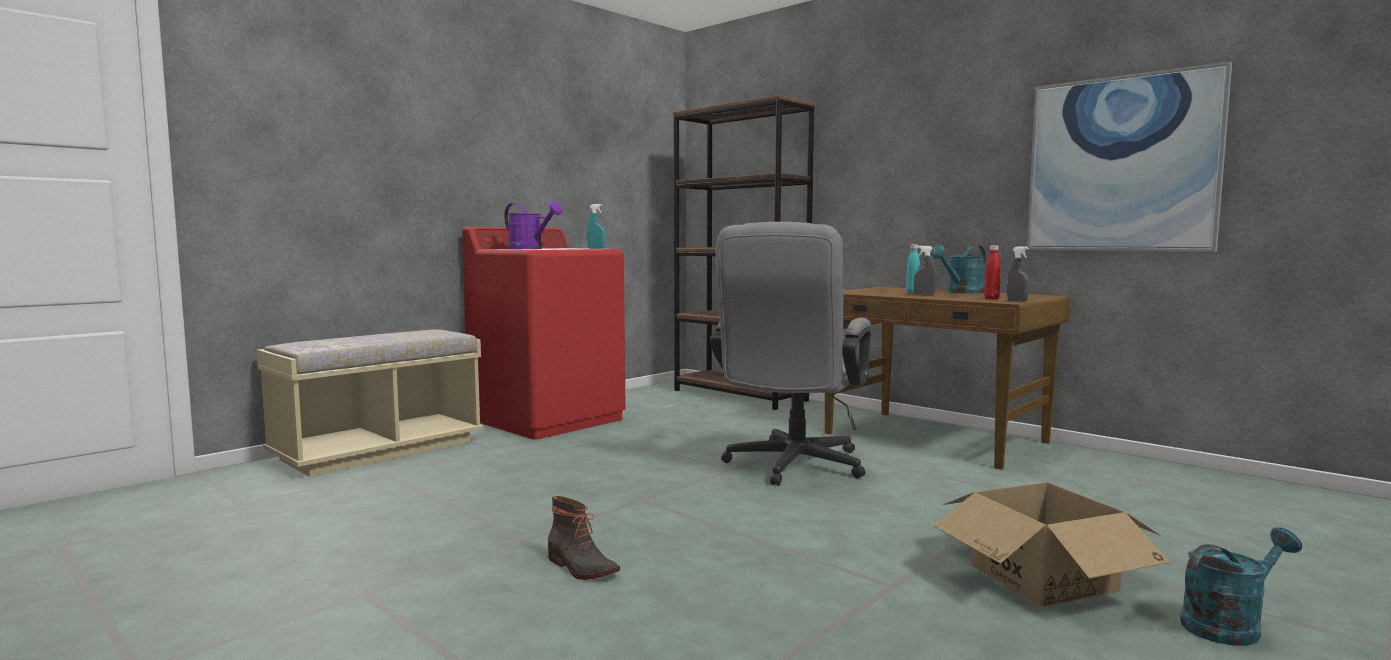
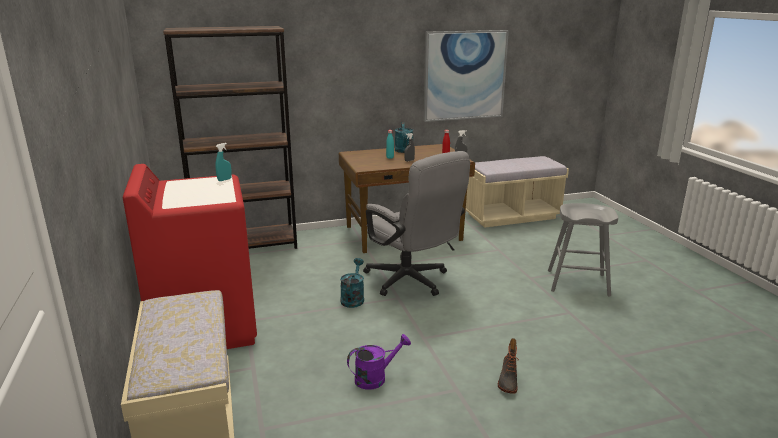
camera: 60 degrees left, 15 degrees up
purple watering can [504,201,562,249] -> purple watering can moved to [347,334,411,390]
boot [548,496,620,580] -> boot turned 120 degrees clockwise [498,338,519,394]
cardboard box [934,482,1170,607] -> grey stool [548,203,618,296]
turquoise watering can [1180,527,1302,646] -> turquoise watering can moved to [340,258,364,308]
none -> beige bench [466,156,569,228]

